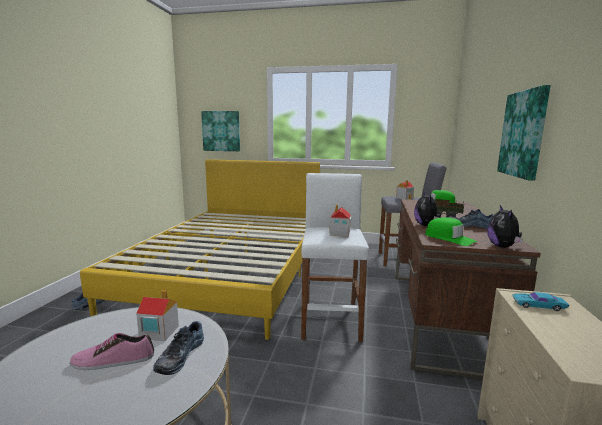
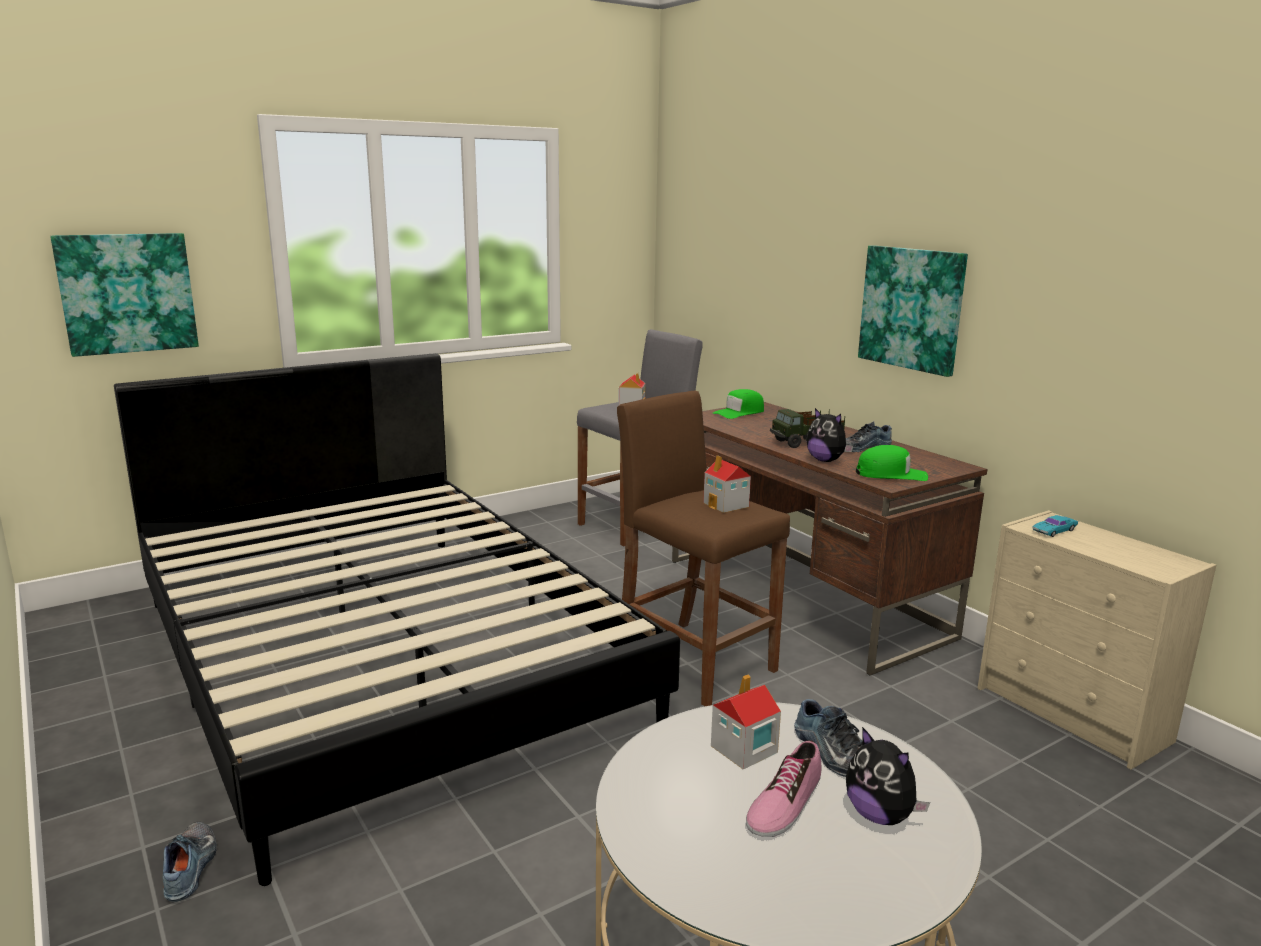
camera: 45 degrees left, 5 degrees up
yellow bed [80,159,320,340] -> black bed [114,353,680,886]
white stool [301,173,369,342] -> brown stool [617,391,790,706]
plush toy [487,205,523,248] -> plush toy moved to [846,727,930,825]

